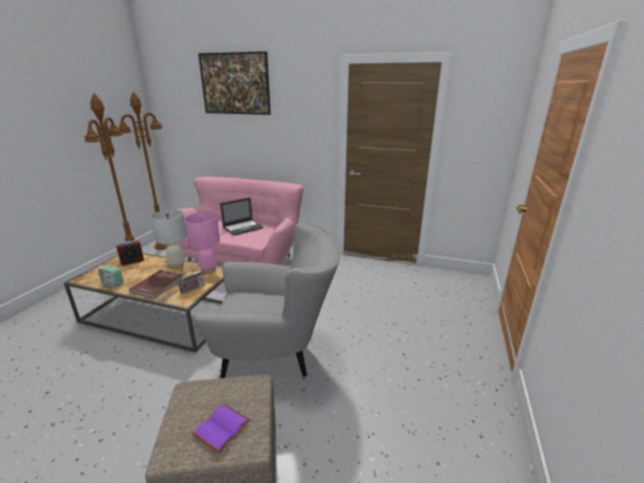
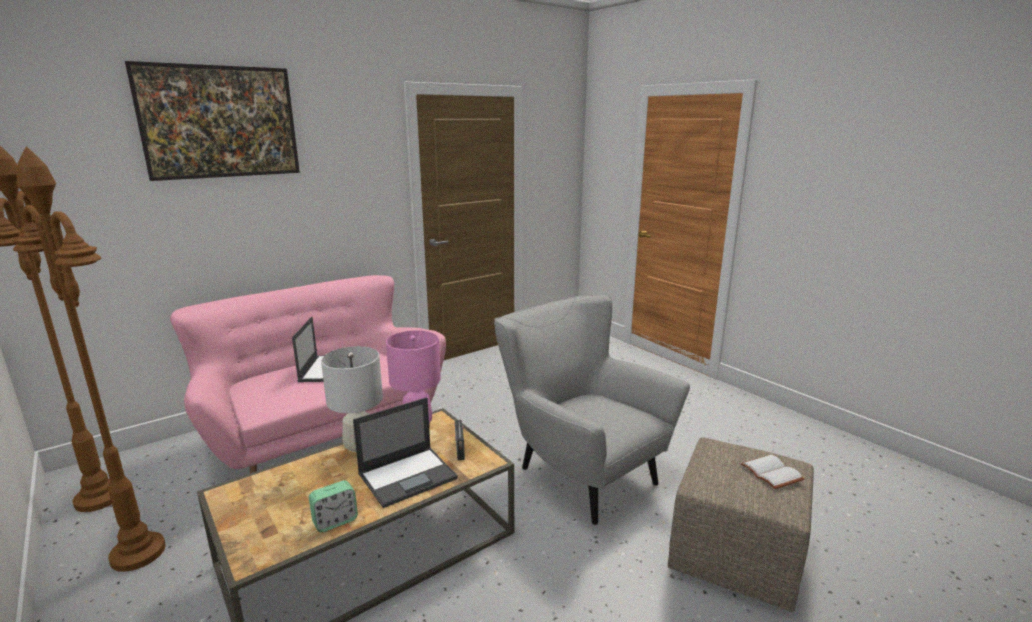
camera: 55 degrees left, 5 degrees down
alarm clock [116,240,144,266] -> none
red book [129,270,183,299] -> laptop [353,397,458,508]
purple book [192,404,250,454] -> white book [741,455,805,489]
grey armchair [194,222,340,378] -> grey armchair turned 75 degrees counterclockwise [494,294,690,525]

